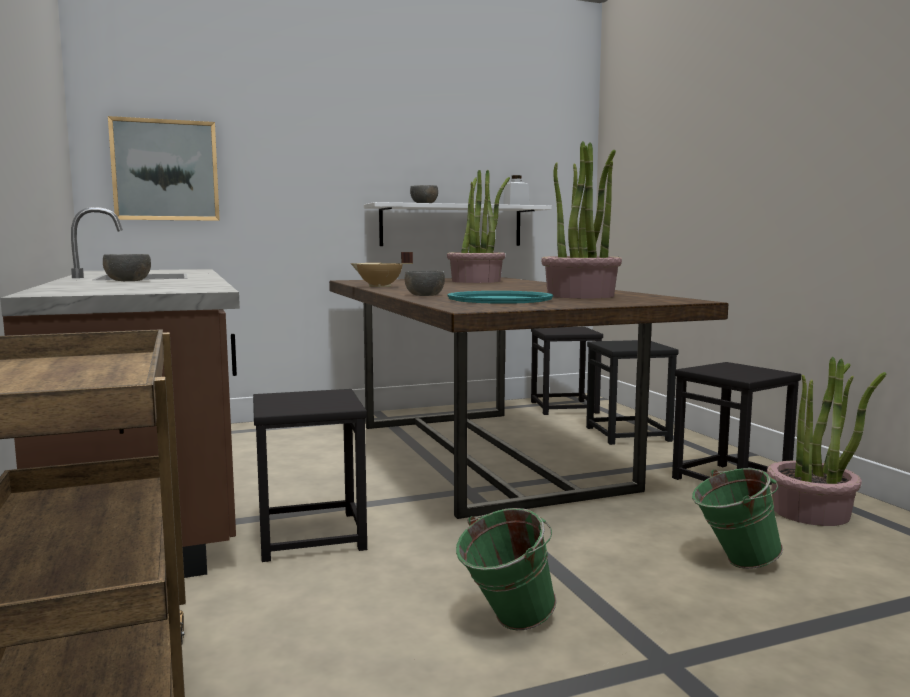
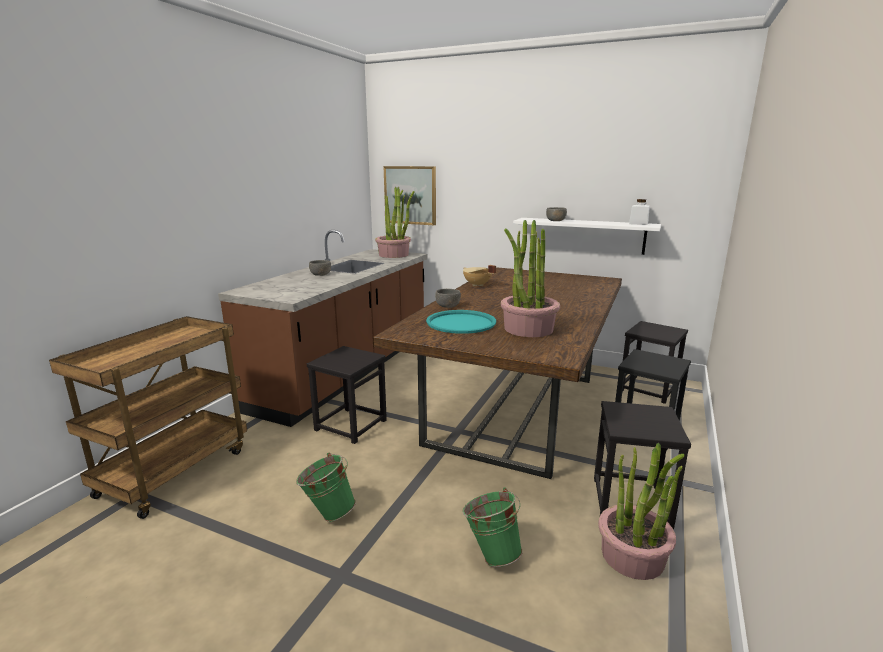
camera: 45 degrees right, 10 degrees up
potted plant [447,170,510,283] -> potted plant moved to [375,186,415,258]

